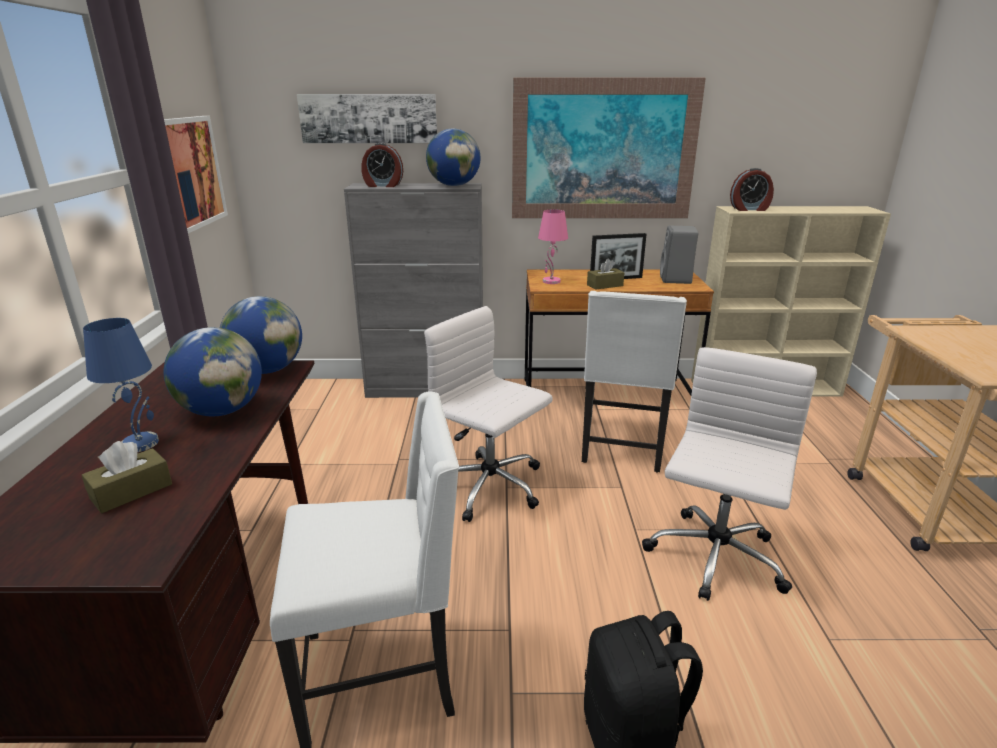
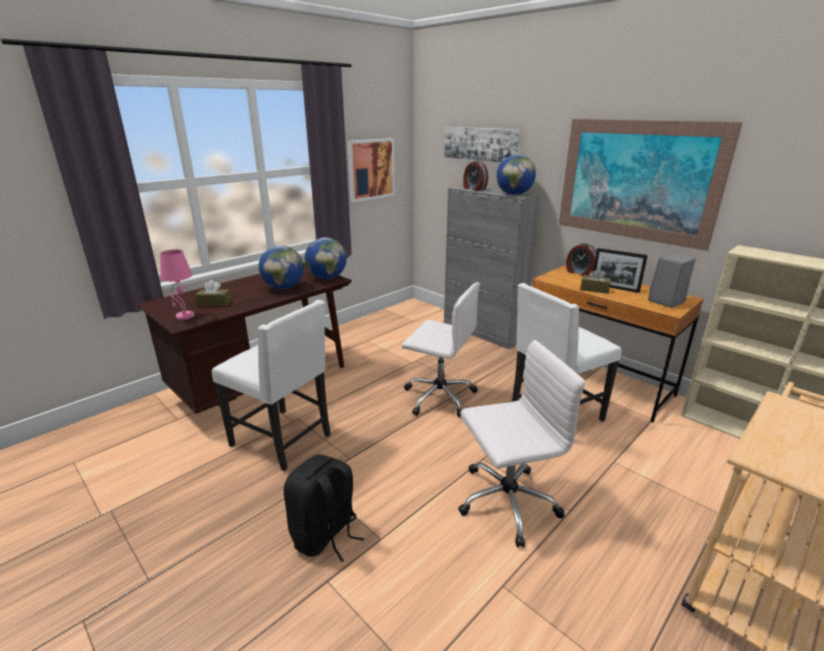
camera: 45 degrees right, 0 degrees up
blue table lamp [83,318,159,452] -> none
white office chair [424,306,553,522] -> white office chair turned 120 degrees clockwise [402,282,480,417]
pink table lamp [538,209,568,284] -> pink table lamp moved to [160,250,195,320]
alarm clock [730,168,774,211] -> alarm clock moved to [566,243,596,276]

